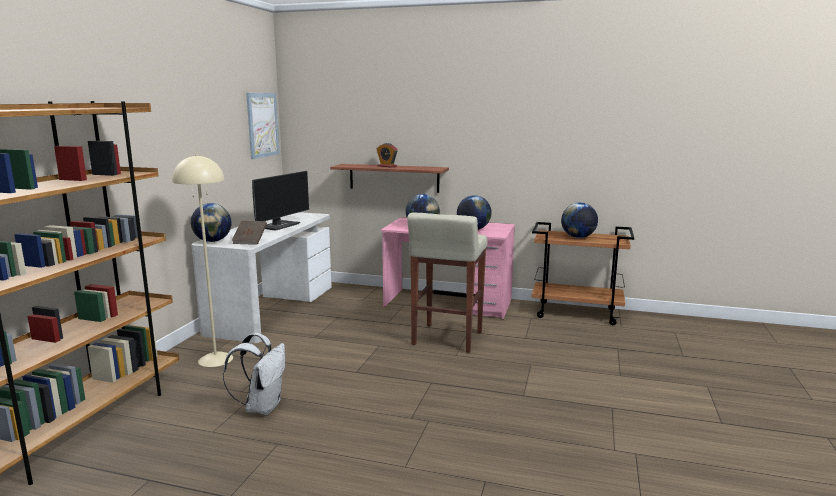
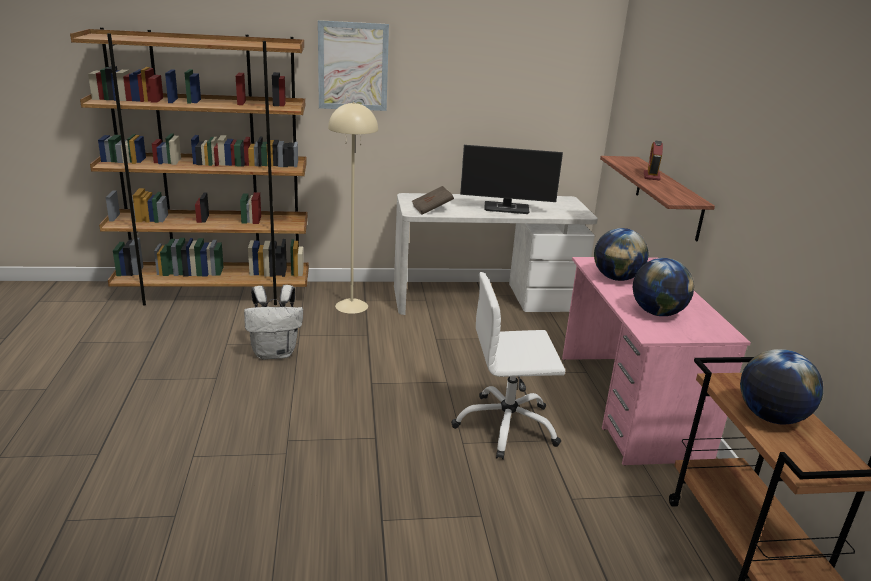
camera: 65 degrees right, 10 degrees up
globe [191,203,232,242] -> none
picture [246,93,280,159] -> picture moved to [318,20,389,111]
beige stool [407,212,487,353] -> white office chair [451,272,565,460]

